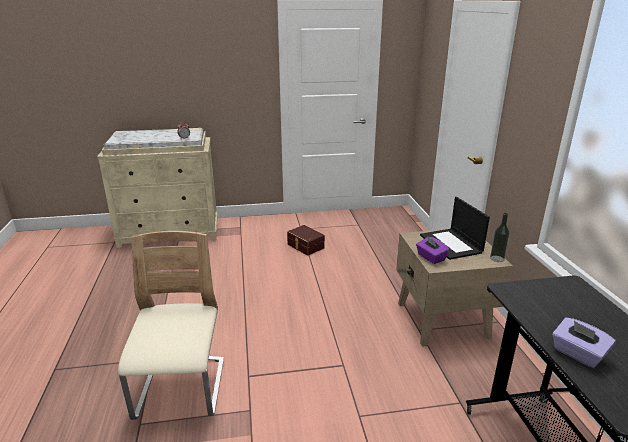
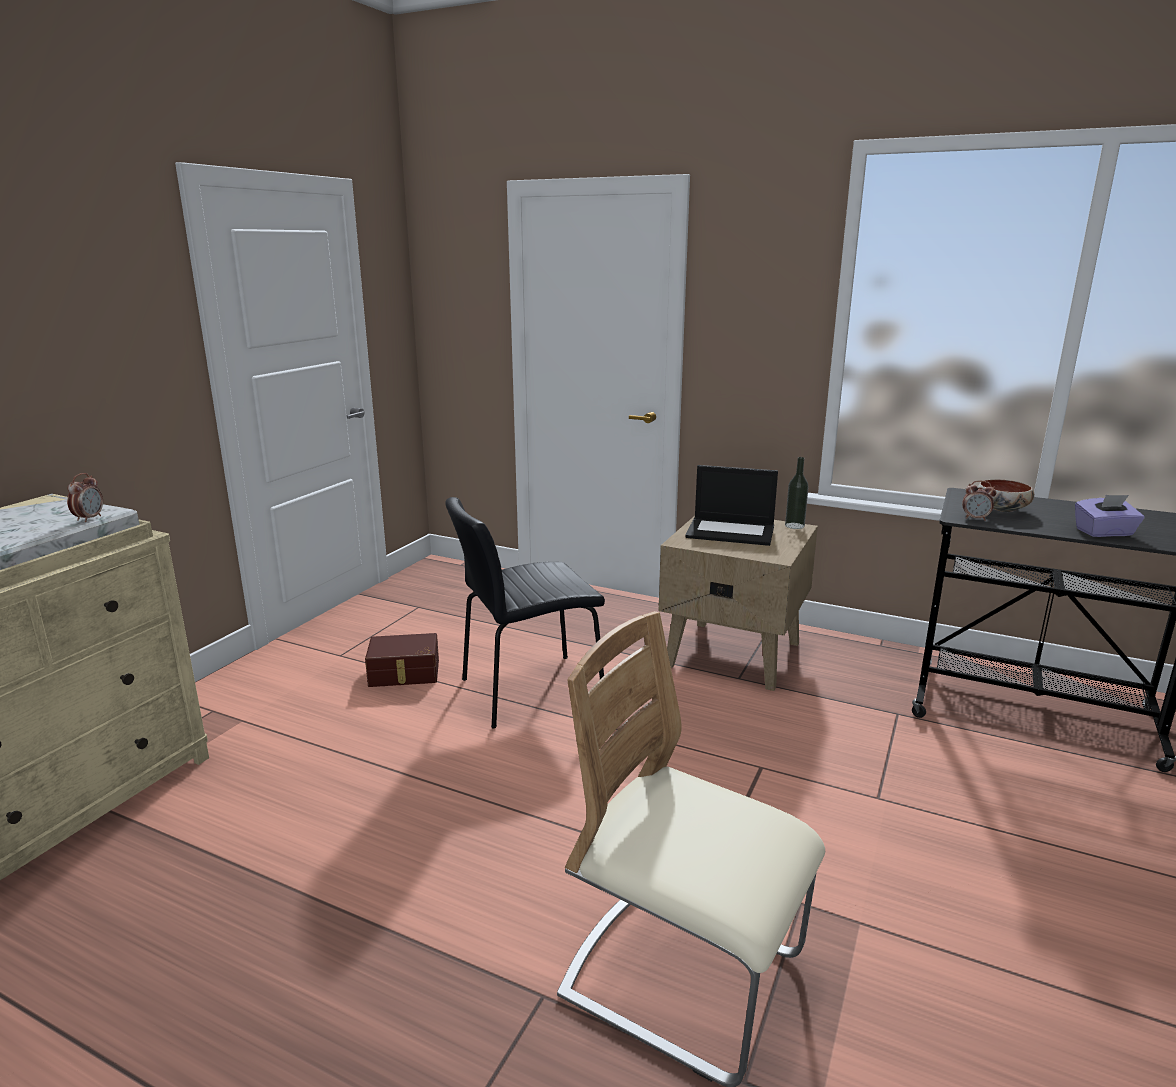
camera: 55 degrees left, 5 degrees down
purple tissue box [416,236,449,264] -> none
none -> black chair [445,497,605,728]
none -> alarm clock [962,480,996,521]
none -> bowl [977,479,1034,512]

